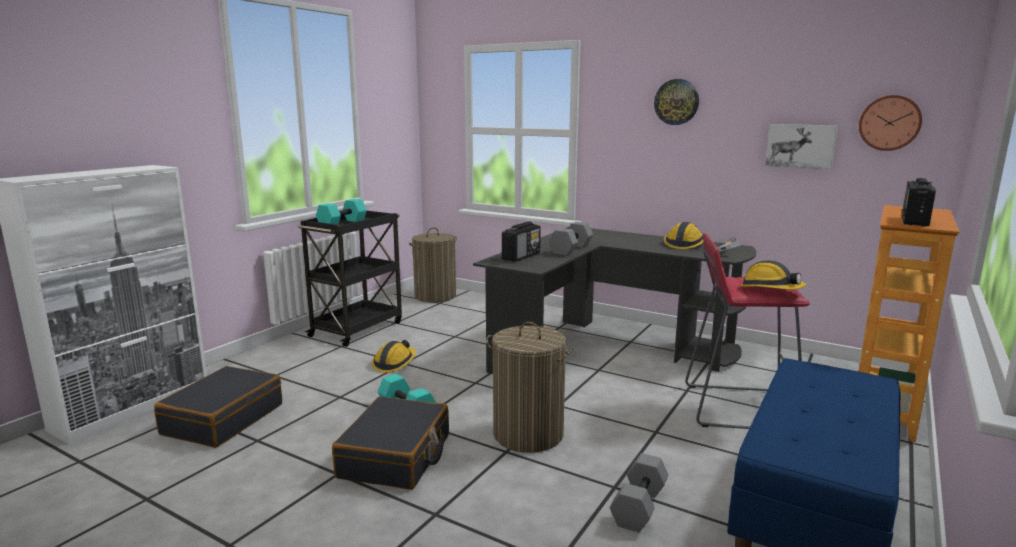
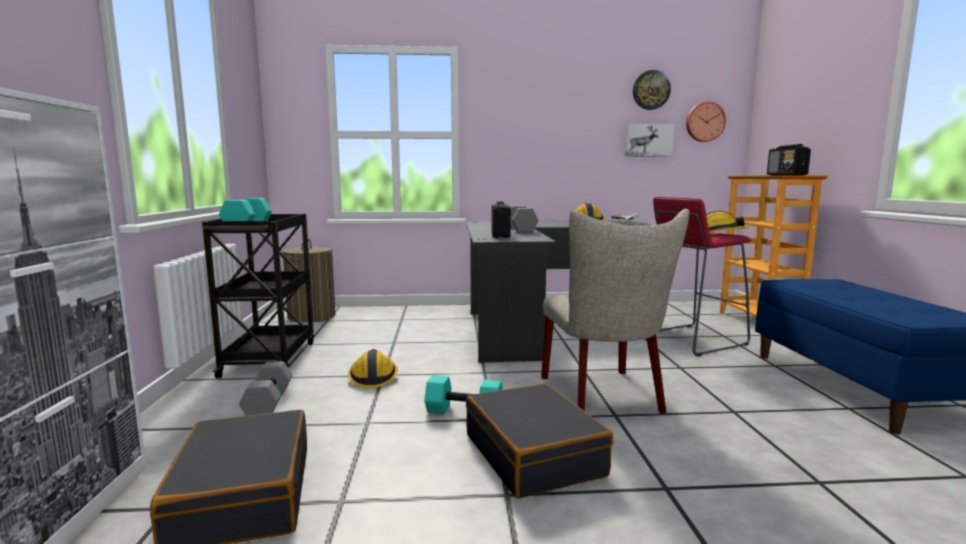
camera: 35 degrees left, 5 degrees down
laundry basket [486,322,573,453] -> beige chair [541,209,690,414]
grey dumbbell [610,453,668,532] -> grey dumbbell moved to [239,361,292,416]
wall clock [654,79,699,125] -> wall clock moved to [633,70,671,110]

